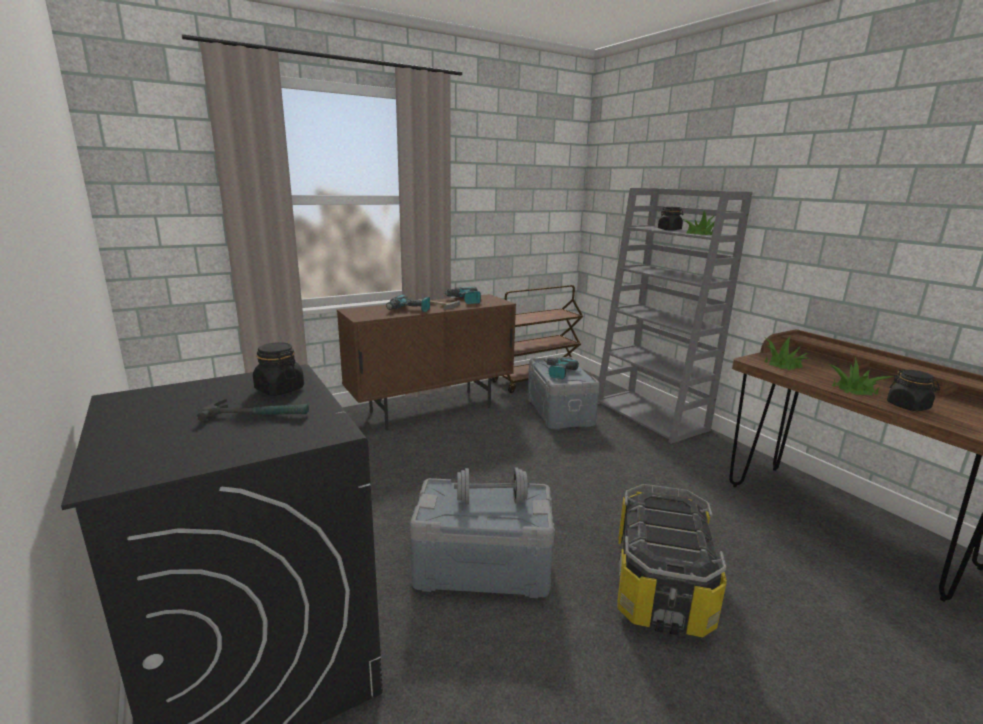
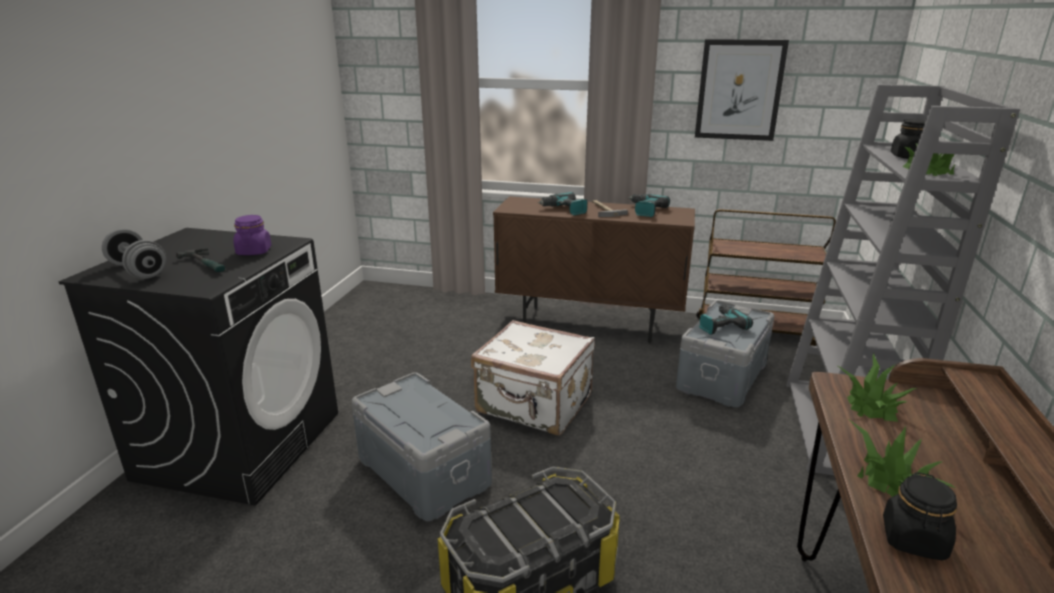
camera: 45 degrees right, 5 degrees up
black jar [253,342,304,396] -> purple jar [233,215,272,255]
grey dumbbell [454,467,530,504] -> grey dumbbell moved to [102,229,166,279]
none -> white suitcase [471,320,595,435]
none -> picture [695,39,789,141]

